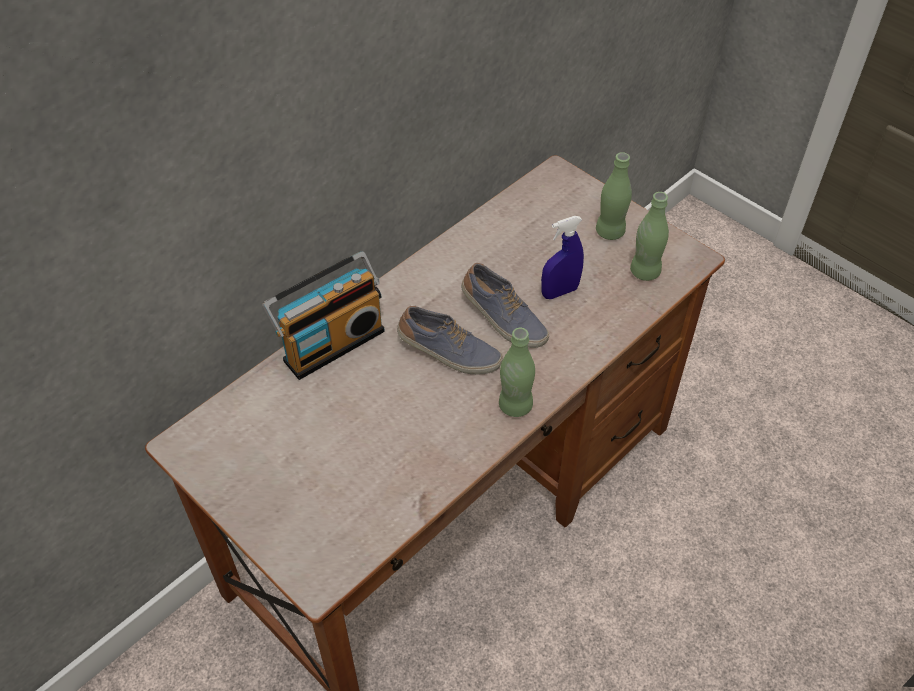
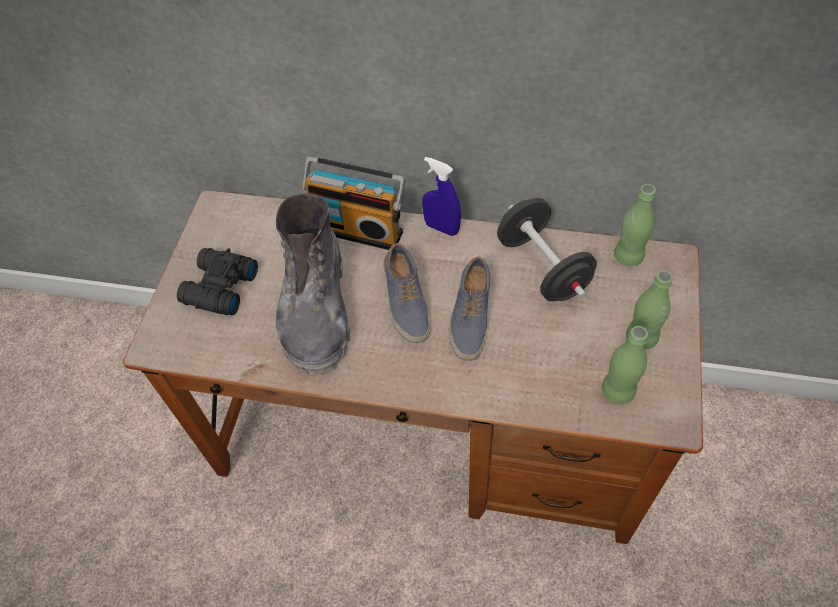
camera: 60 degrees right, 5 degrees up
green bottle [499,328,535,417] -> green bottle moved to [614,184,656,266]
blue spray bottle [541,216,584,299] -> blue spray bottle moved to [422,157,461,236]
none -> black binoculars [177,248,258,315]
none -> grey boot [276,194,350,375]
none -> black dumbbell [497,198,597,301]

